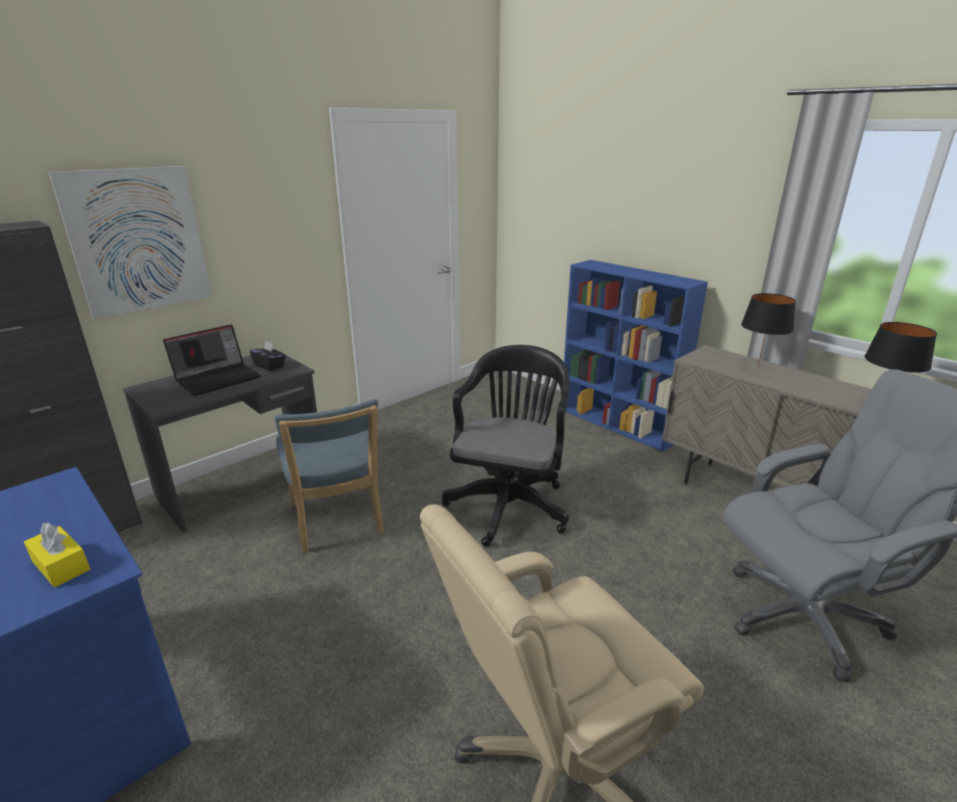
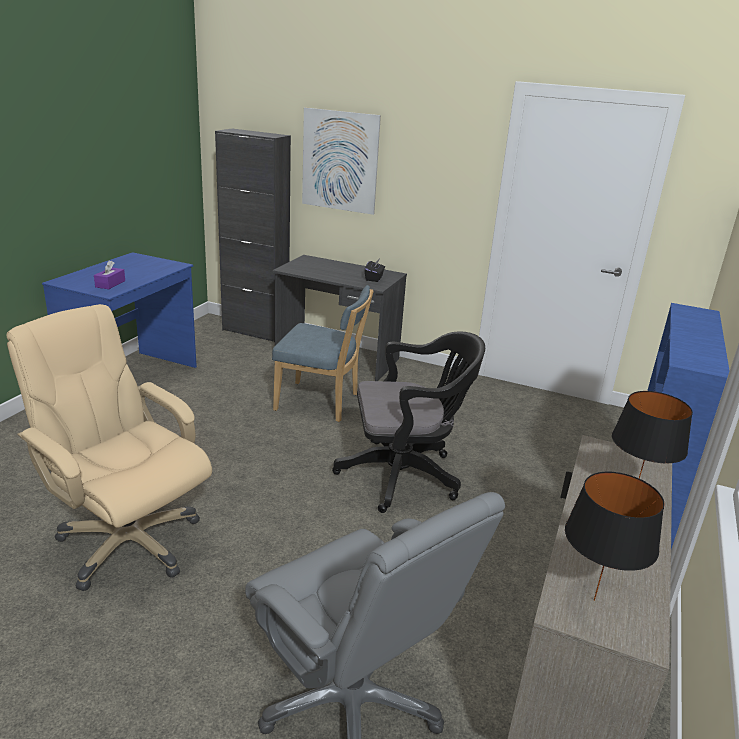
camera: 65 degrees right, 0 degrees up
yellow tissue box [24,523,90,587] -> purple tissue box [94,260,125,289]
laptop [163,324,261,396] -> none
blue chair [275,399,384,552] -> blue chair turned 120 degrees counterclockwise [272,285,374,422]

